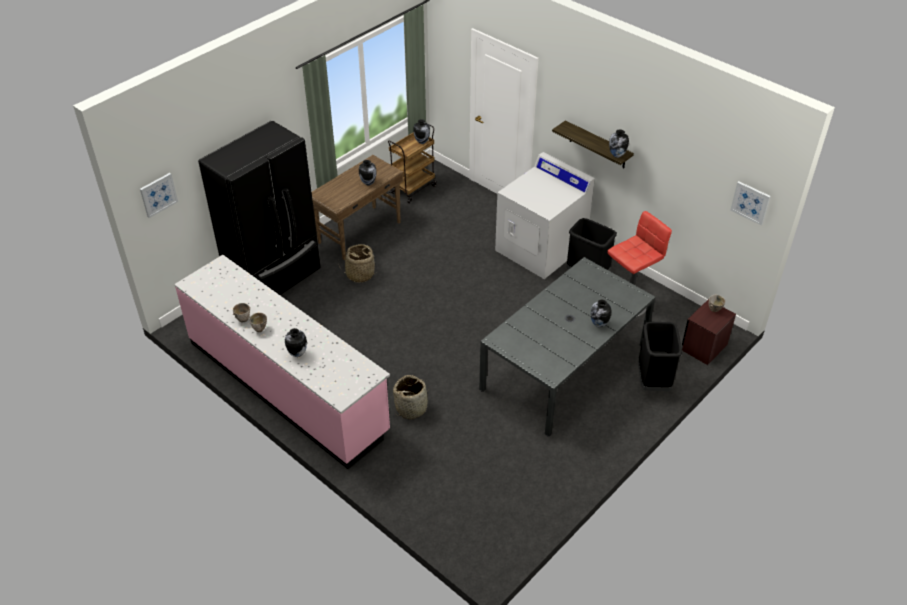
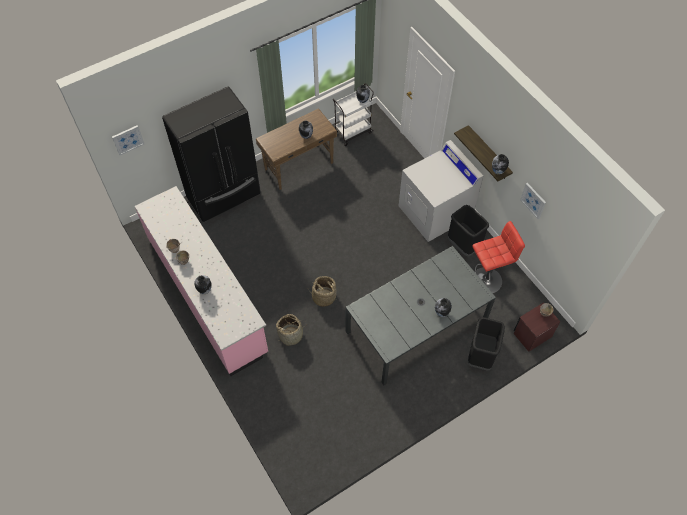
camera: 15 degrees right, 15 degrees up
basket [339,244,378,283] -> basket moved to [308,276,337,307]
brown cart [388,124,438,204] -> white cart [333,83,374,146]
picture [730,181,771,225] -> picture moved to [520,183,546,219]

